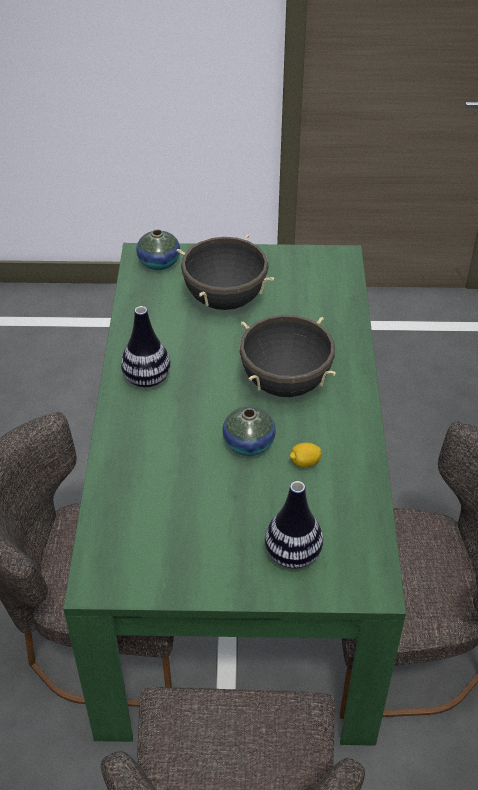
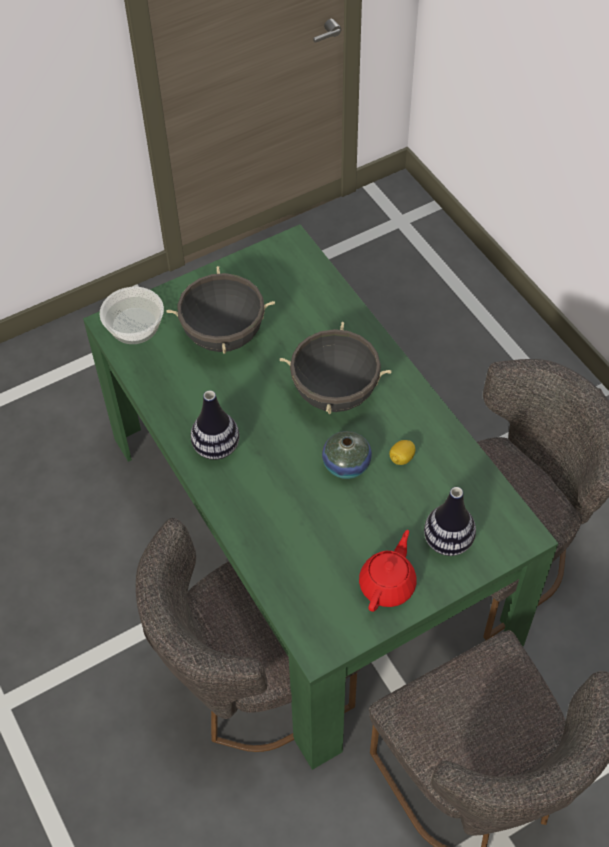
camera: 30 degrees left, 10 degrees up
vase [136,229,180,270] -> bowl [100,287,164,344]
none -> red teapot [359,530,416,612]

